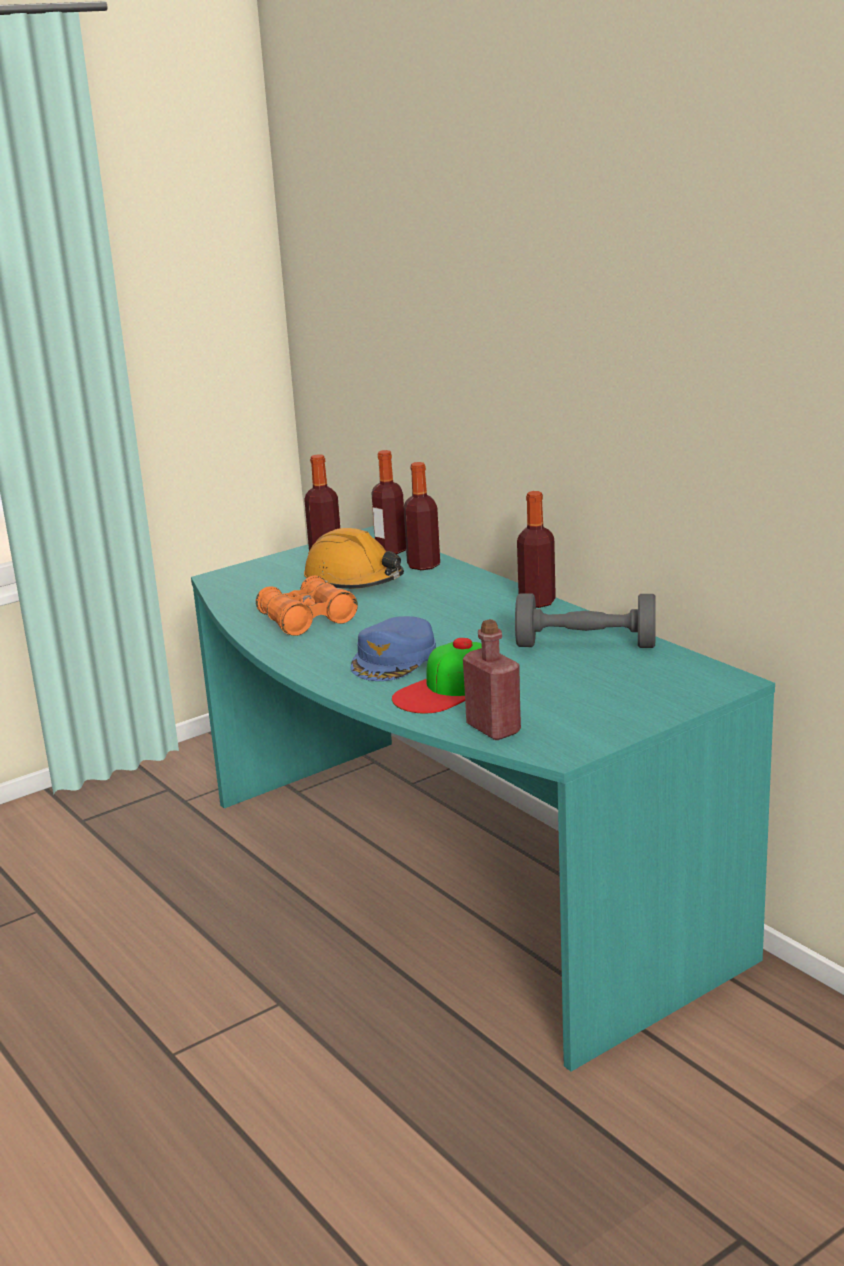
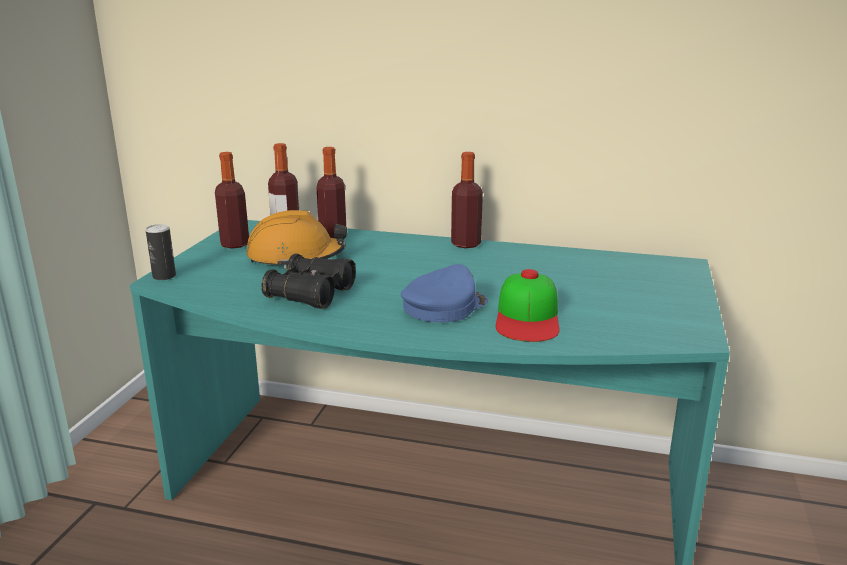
camera: 40 degrees left, 0 degrees up
orange binoculars [256,576,358,636] -> black binoculars [261,254,356,309]
blue cap [351,616,436,681] -> blue cap turned 120 degrees counterclockwise [401,264,488,322]
red bottle [463,619,521,740] -> none
grey dumbbell [515,594,656,648] -> none
none -> can [146,224,176,280]

